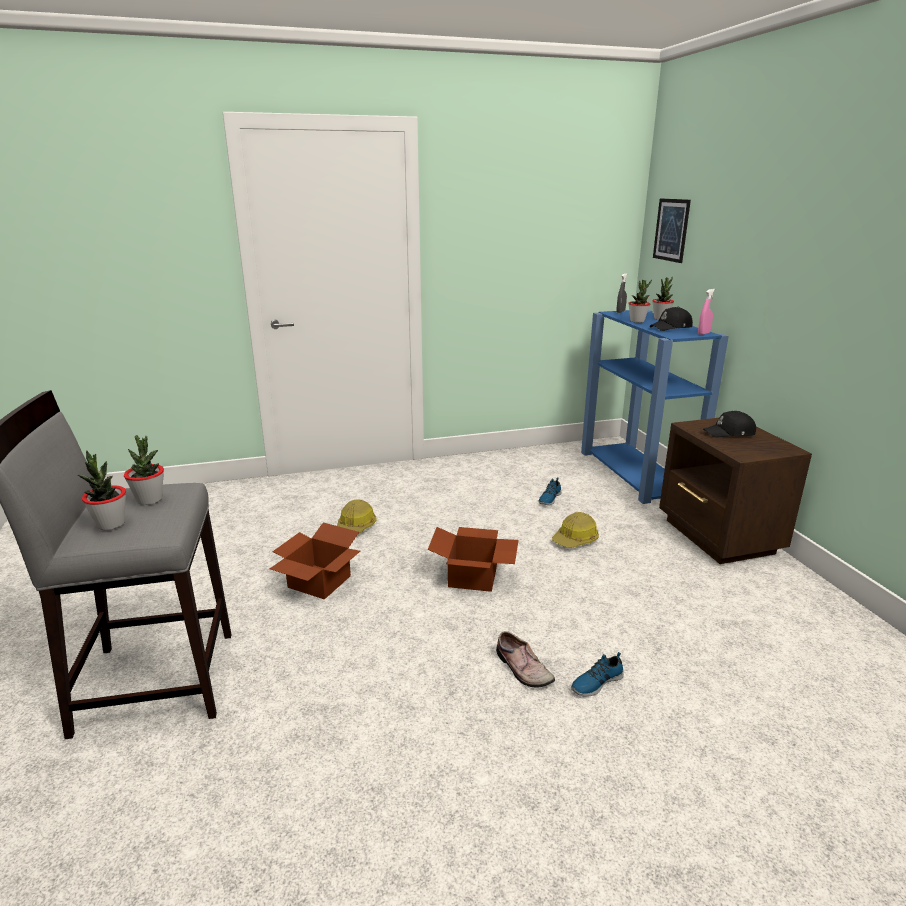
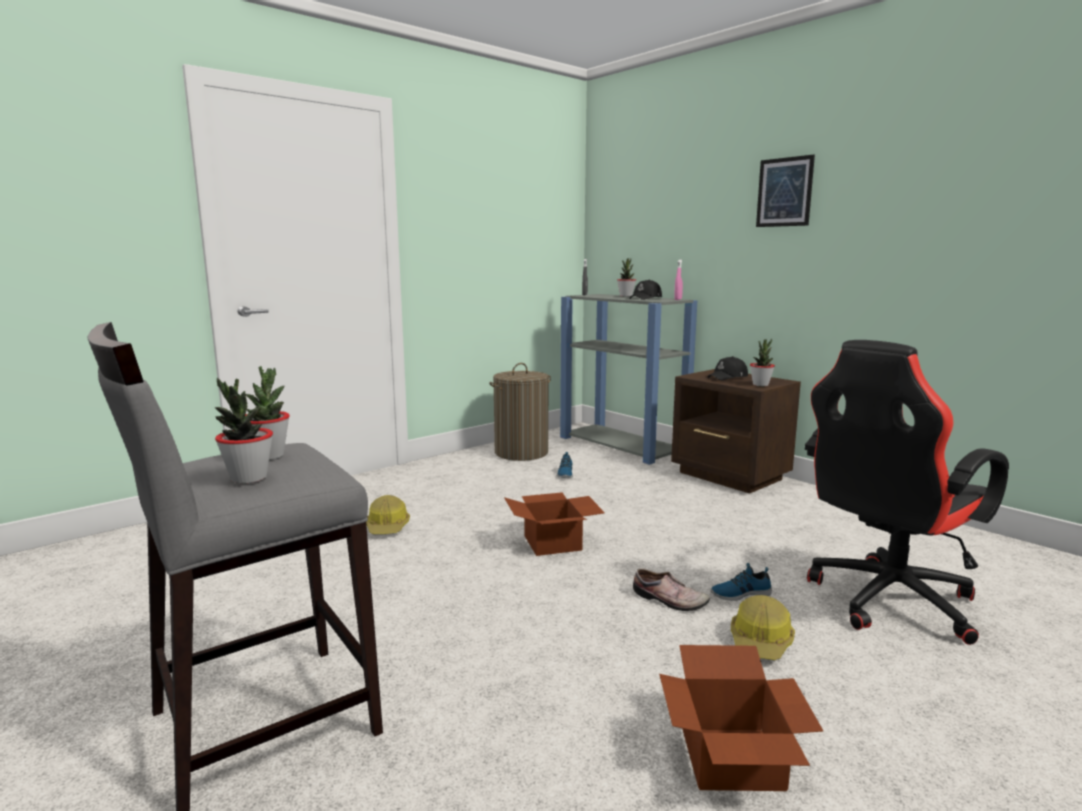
camera: 25 degrees left, 10 degrees down
cardboard box [270,522,360,600] -> cardboard box moved to [659,645,823,791]
hard hat [552,512,599,548] -> hard hat moved to [731,595,795,660]
shoe [571,652,624,697] -> shoe turned 45 degrees clockwise [711,563,772,601]
blue bookcase [581,310,729,504] -> grey bookcase [560,294,698,465]
potted plant [628,279,652,323] -> potted plant moved to [750,339,775,386]
picture [653,198,691,263] -> picture moved to [756,155,815,227]
none -> laundry basket [489,363,551,461]
none -> black office chair [805,340,1009,645]

